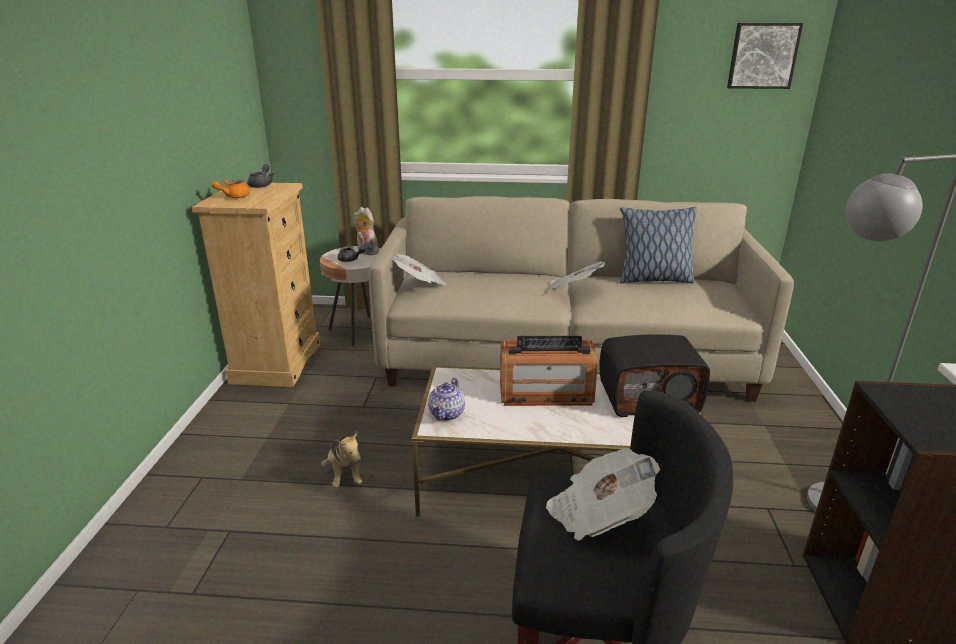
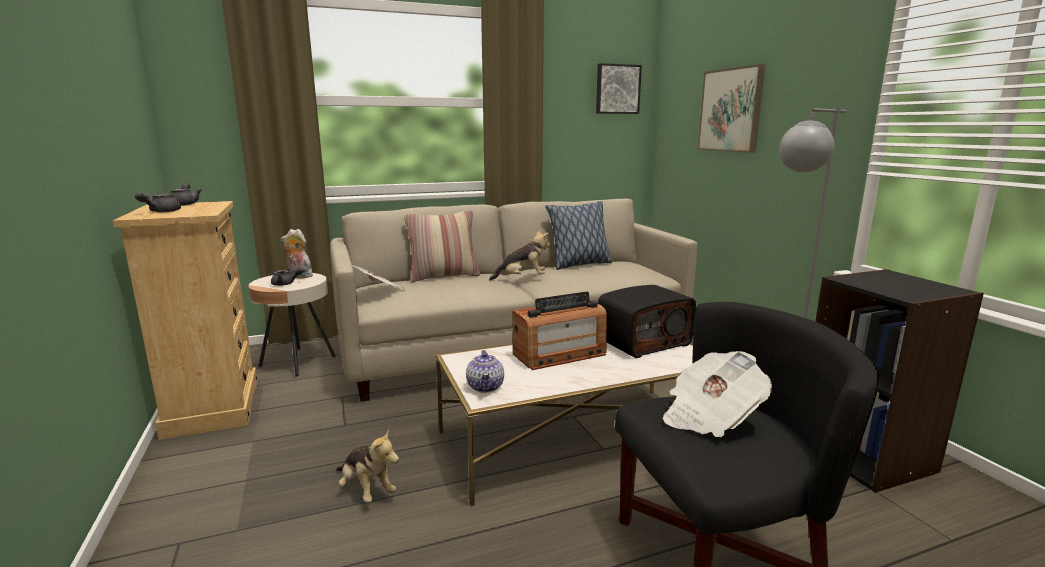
camera: 25 degrees left, 10 degrees down
orange teapot [212,180,250,198] -> grey teapot [135,192,181,212]
newspaper [549,261,605,290] -> plush toy [489,229,551,280]
none -> pillow [404,210,480,282]
none -> picture [698,64,766,153]

